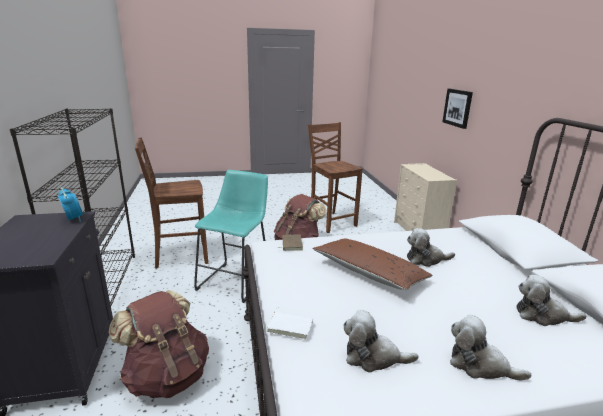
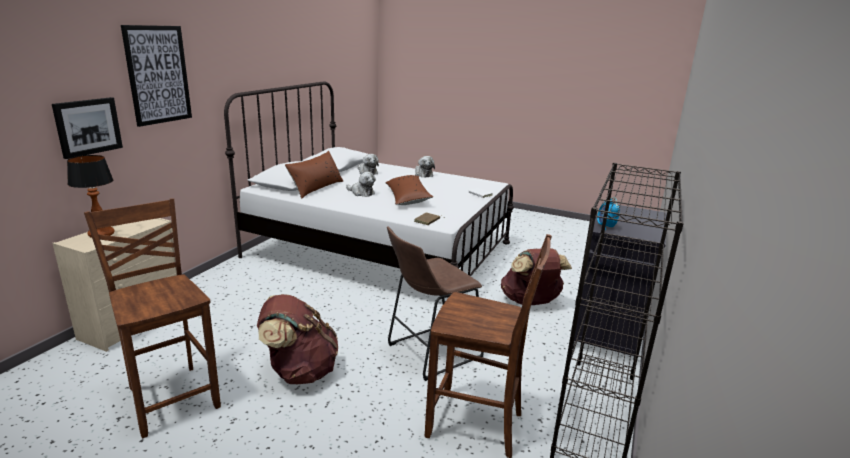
camera: 145 degrees left, 0 degrees up
turquoise stool [194,170,268,303] -> brown stool [387,226,484,381]
brown chair [308,122,363,233] -> brown chair turned 135 degrees clockwise [84,198,221,438]
plush toy [343,310,419,372] -> none
none -> table lamp [67,155,115,238]
none -> picture [121,25,192,127]
none -> brown pillow [285,151,343,199]

